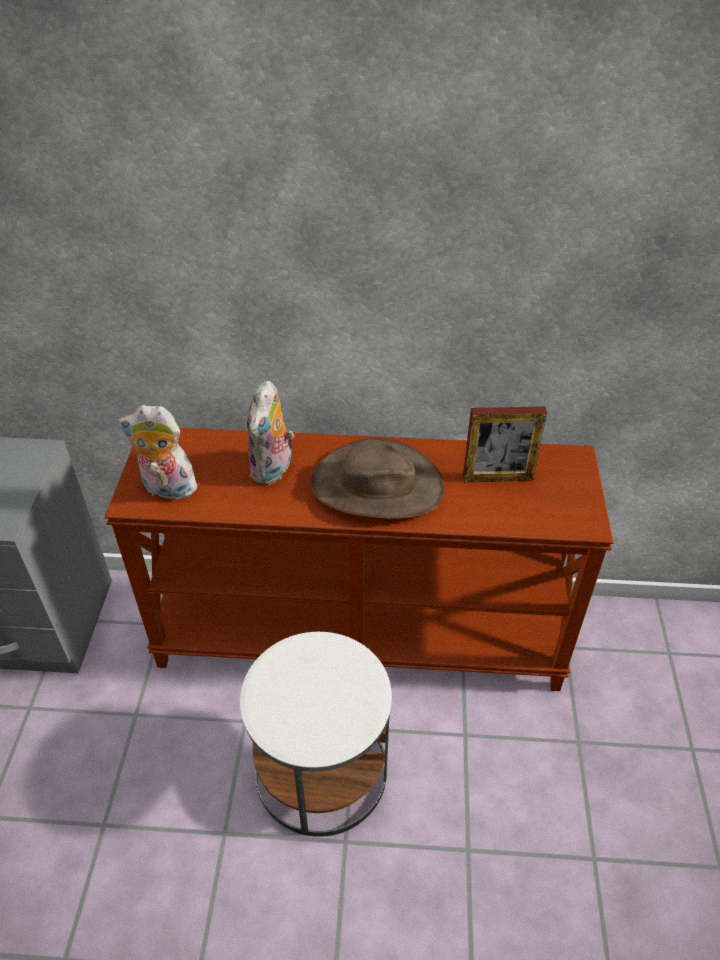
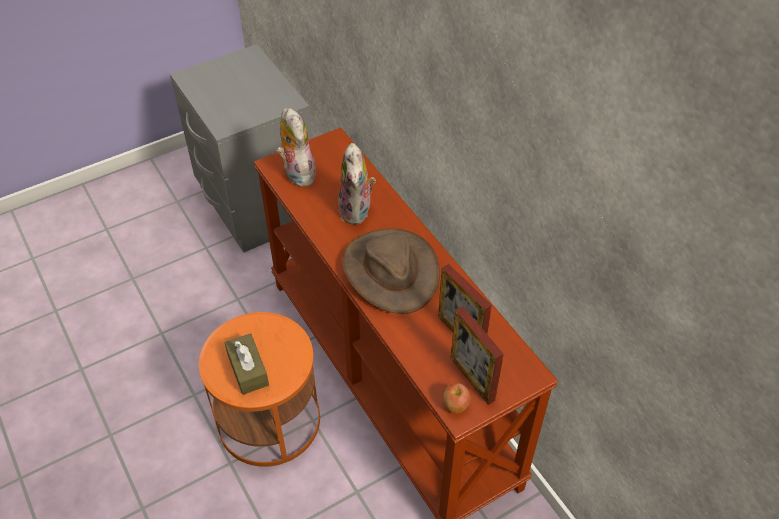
camera: 55 degrees right, 5 degrees up
white side table [240,632,392,837] -> orange side table [199,312,320,467]
plush toy [247,380,294,485] -> plush toy turned 75 degrees counterclockwise [338,143,376,225]
none -> brown tissue box [224,333,269,395]
none -> apple [444,383,471,413]
none -> picture frame [451,306,504,405]

